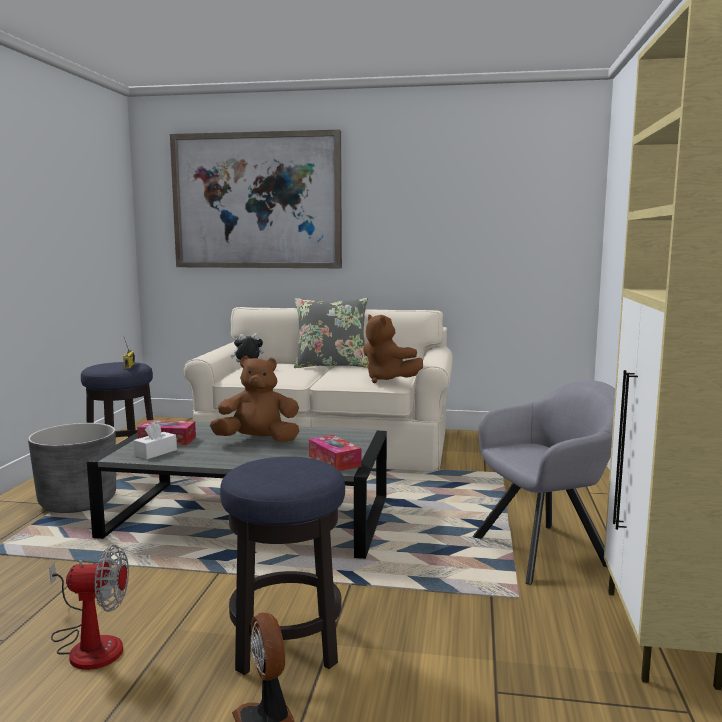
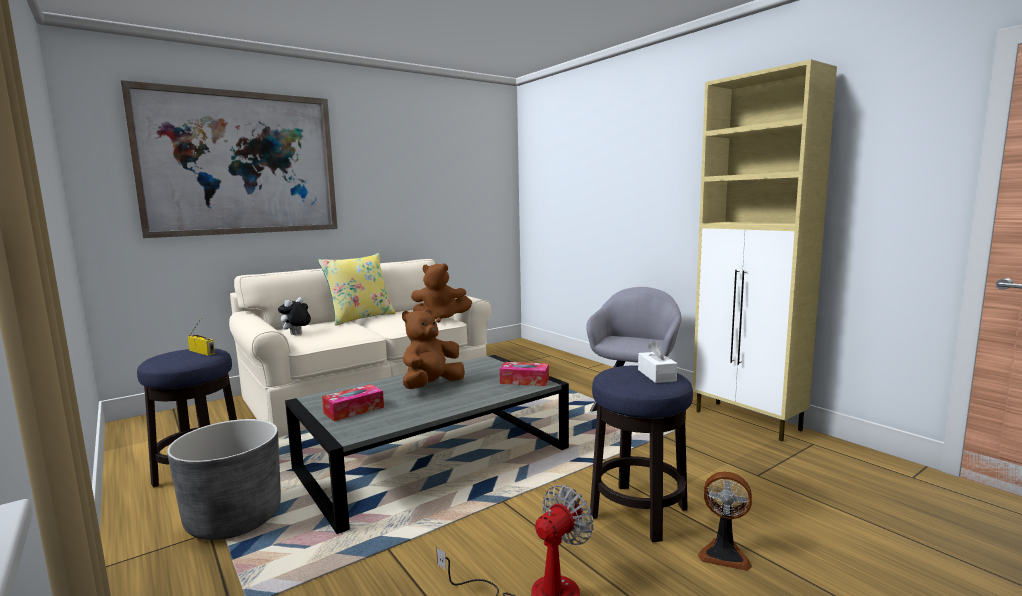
camera: 45 degrees left, 0 degrees up
white tissue box [134,422,177,459] -> white tissue box moved to [638,341,677,383]
grey pillow [294,298,368,368] -> yellow pillow [318,253,396,326]

